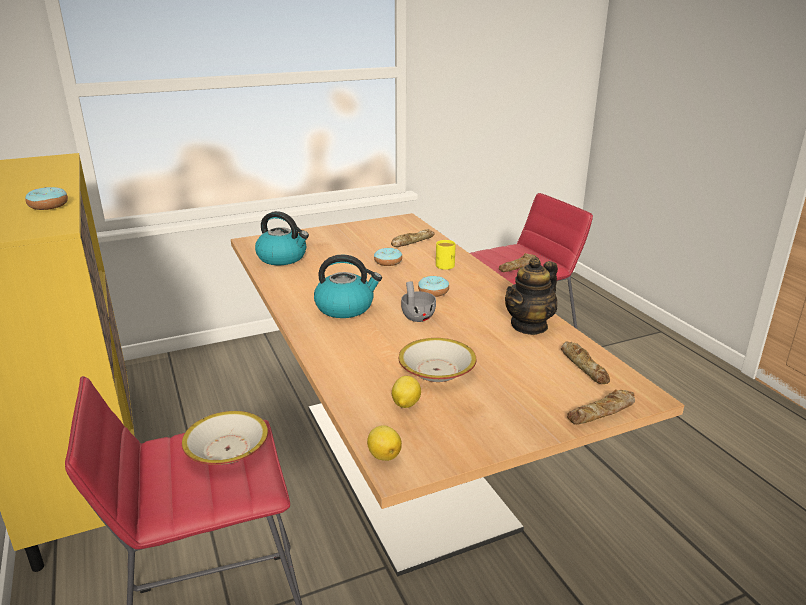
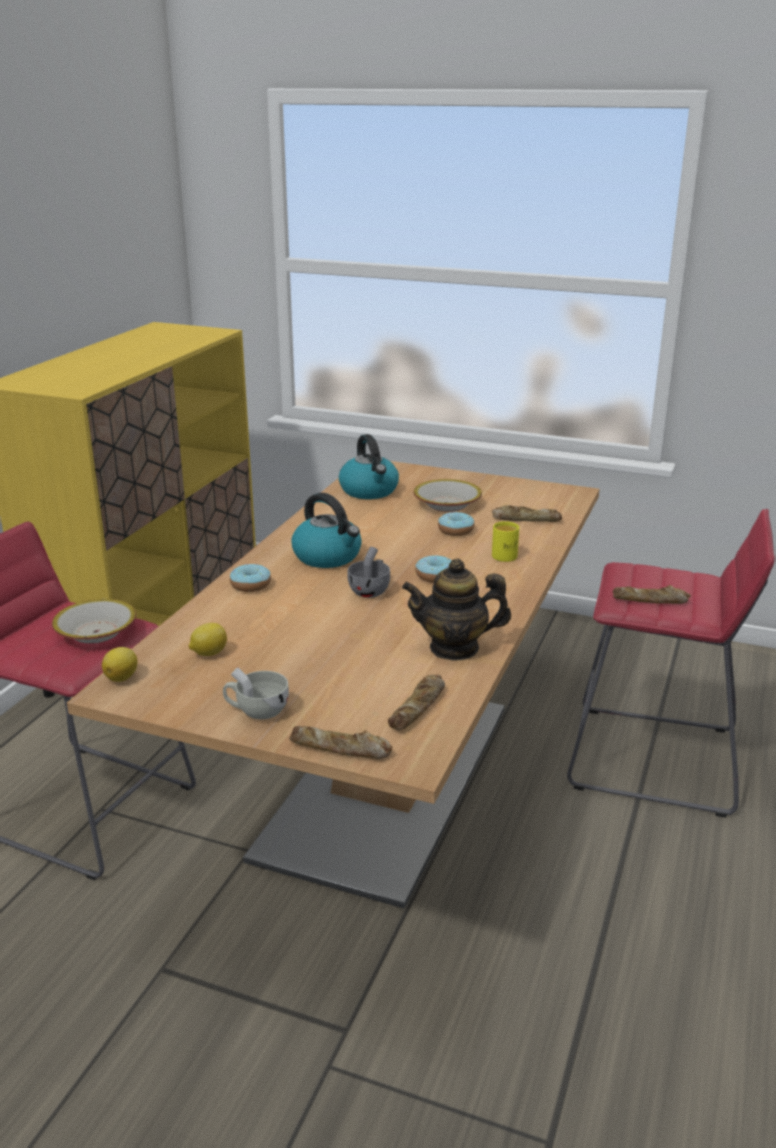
camera: 45 degrees right, 0 degrees up
donut [25,187,68,210] -> donut moved to [230,564,271,592]
bowl [398,338,476,382] -> bowl moved to [414,479,482,512]
none -> white cup [223,667,289,720]

